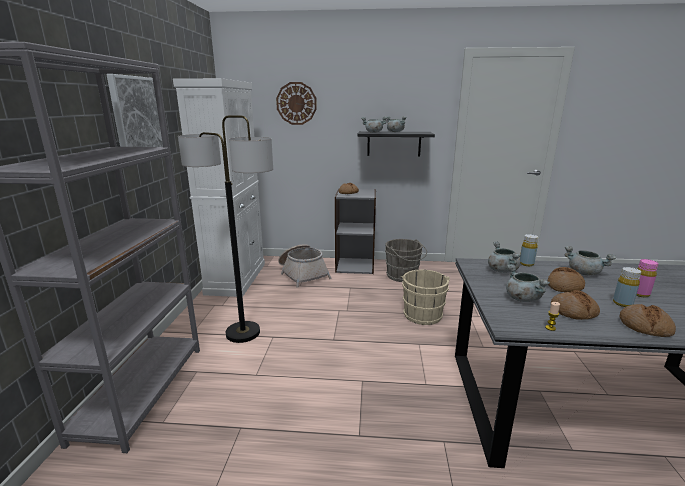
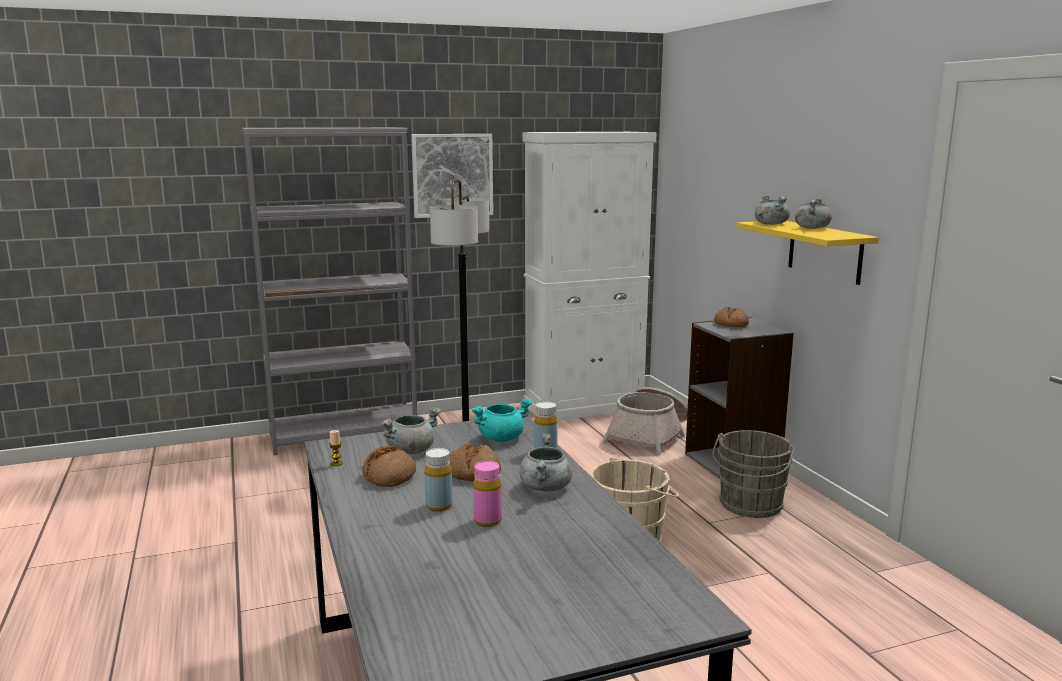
camera: 65 degrees right, 5 degrees down
wall clock [276,82,317,125] -> none
black shelf [358,131,435,156] -> yellow shelf [736,221,879,285]
grey cooking pot [488,242,521,273] -> turquoise cooking pot [472,399,533,442]
bread [620,304,676,337] -> none

